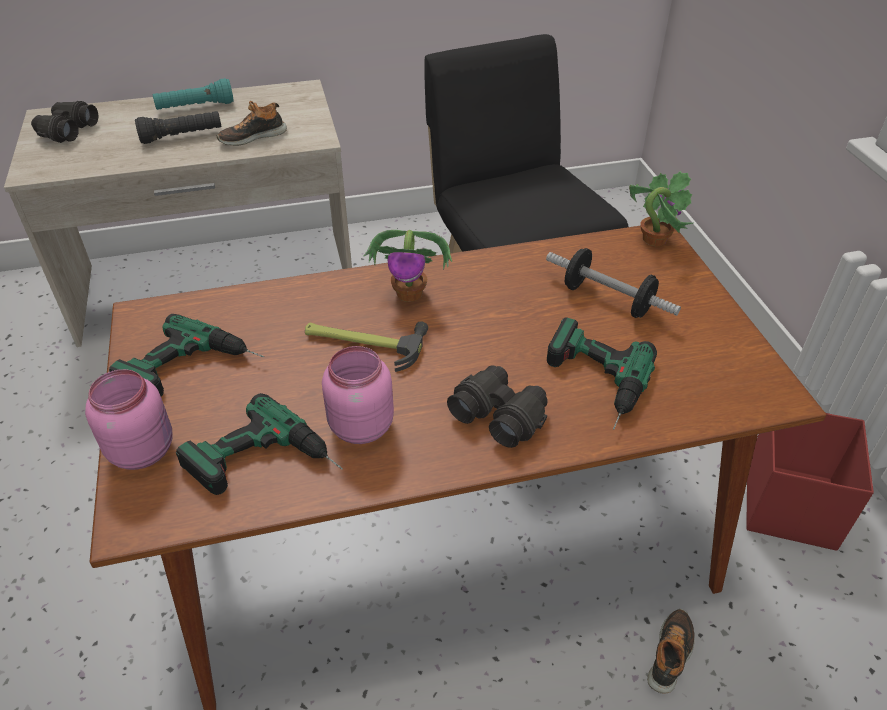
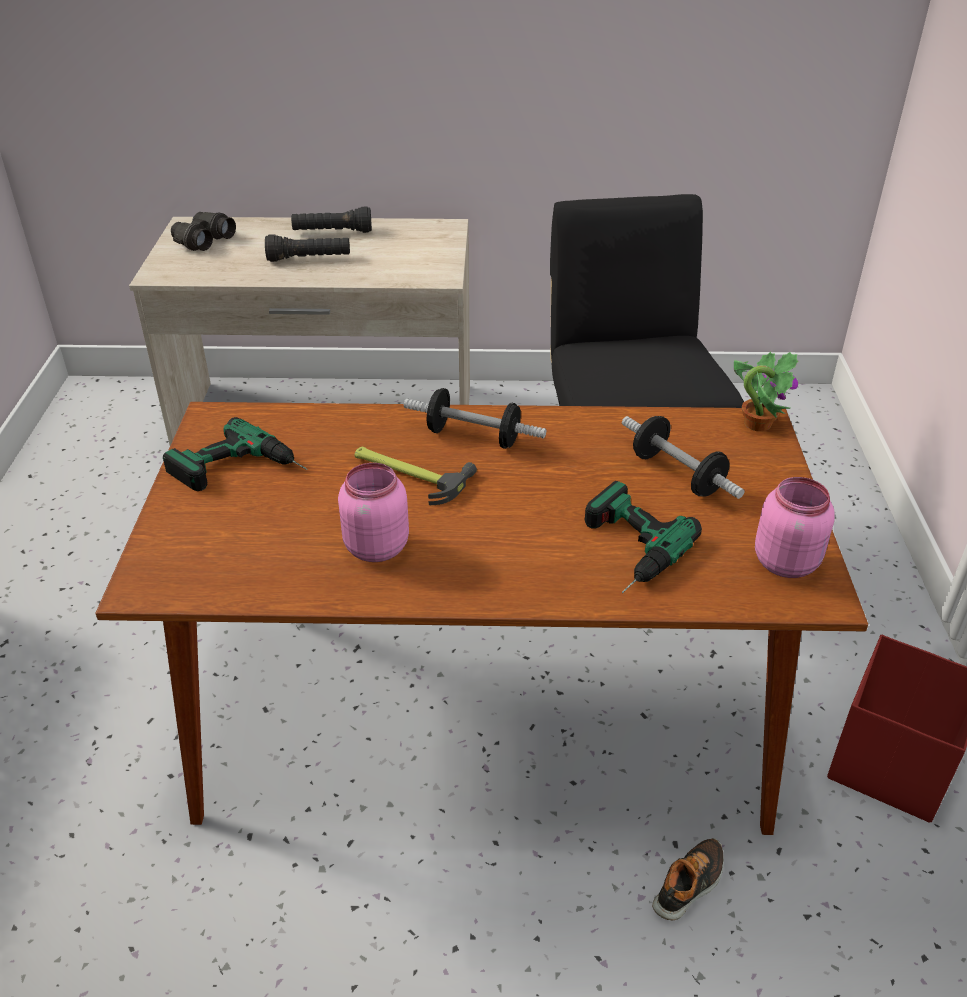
camera: 15 degrees right, 5 degrees down
pink jar [85,369,173,470] -> pink jar moved to [755,477,835,578]
turquoise flashlight [153,78,234,110] -> black flashlight [291,207,372,233]
power drill [176,393,343,495] -> none
shoe [217,101,287,146] -> none
potted plant [364,230,452,302] -> dumbbell [404,388,546,449]
black binoculars [447,365,548,448] -> none

